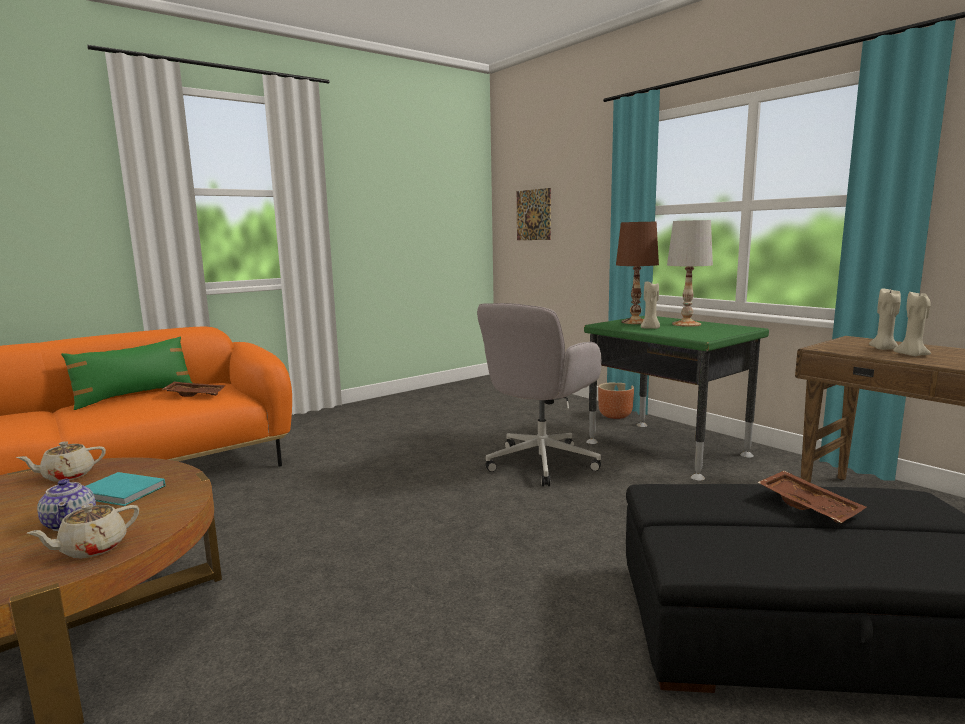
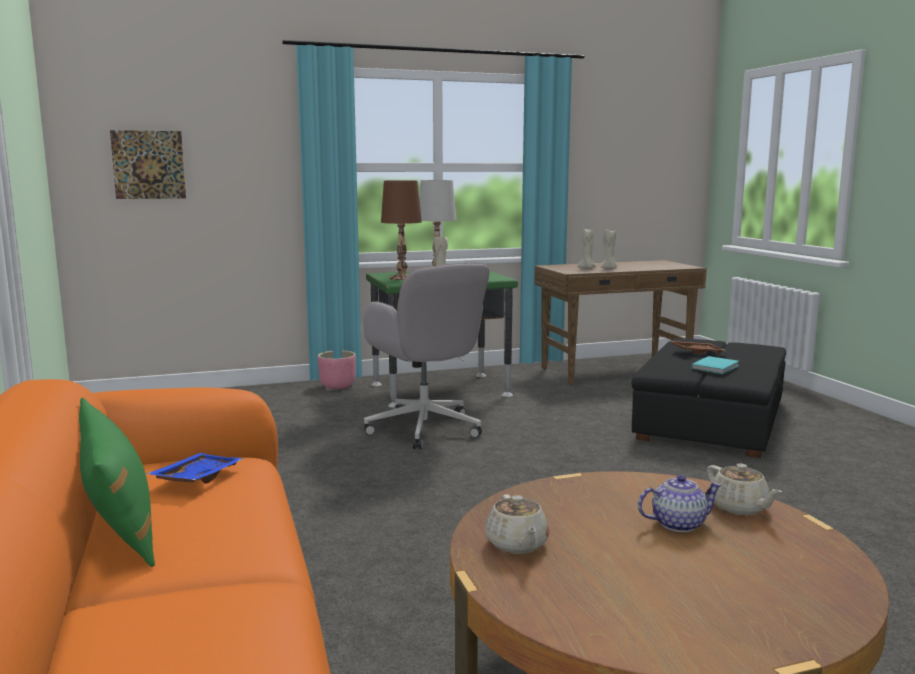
camera: 70 degrees left, 0 degrees up
turquoise book [86,472,166,506] -> turquoise book moved to [692,356,739,374]
brown tray [163,382,226,397] -> blue tray [146,453,243,483]
brown planter [598,382,634,419] -> pink planter [318,351,356,389]

